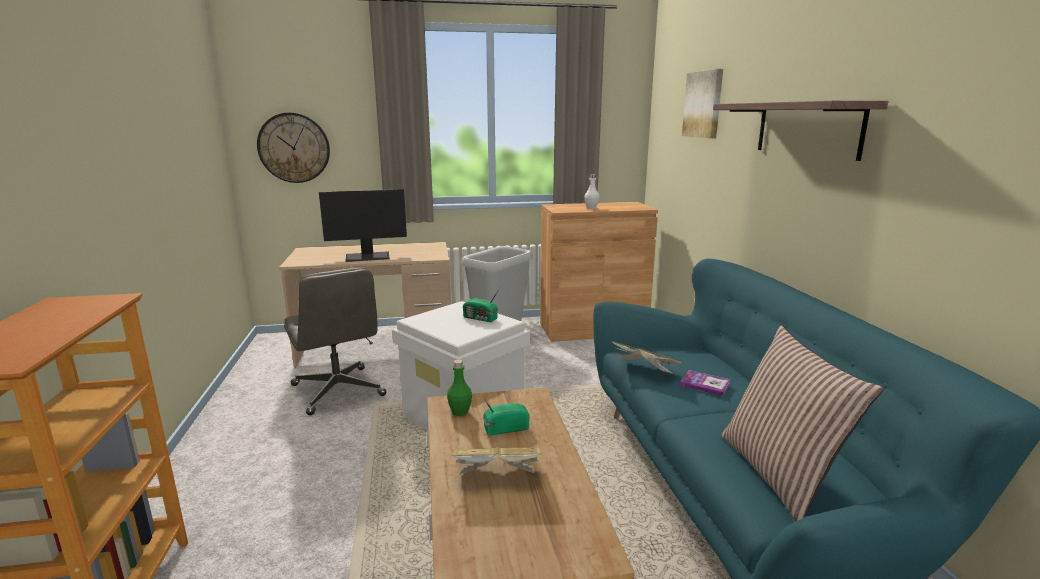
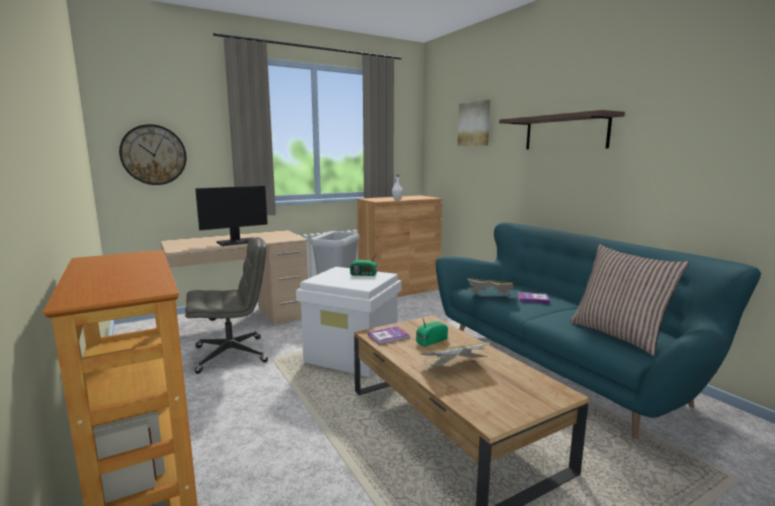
camera: 20 degrees left, 5 degrees down
grey office chair [284,267,386,415] -> grey office chair turned 60 degrees counterclockwise [185,237,268,374]
green bottle [447,359,472,416] -> book [368,326,410,345]

